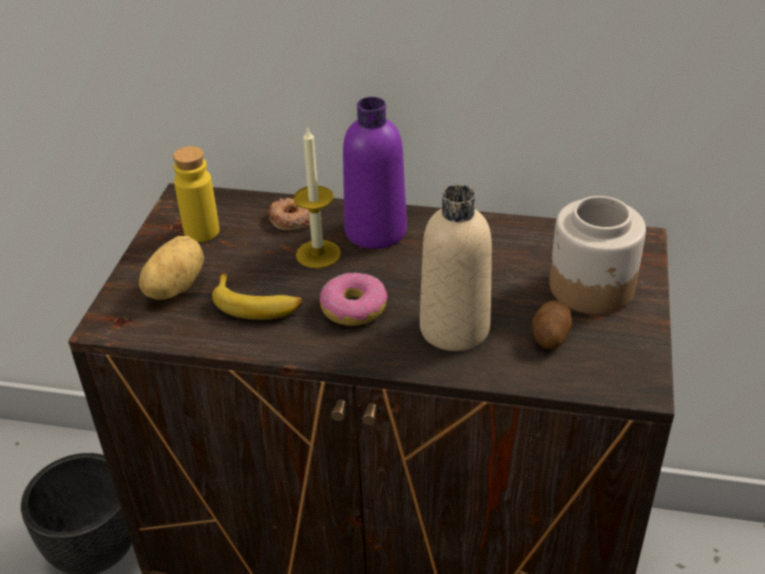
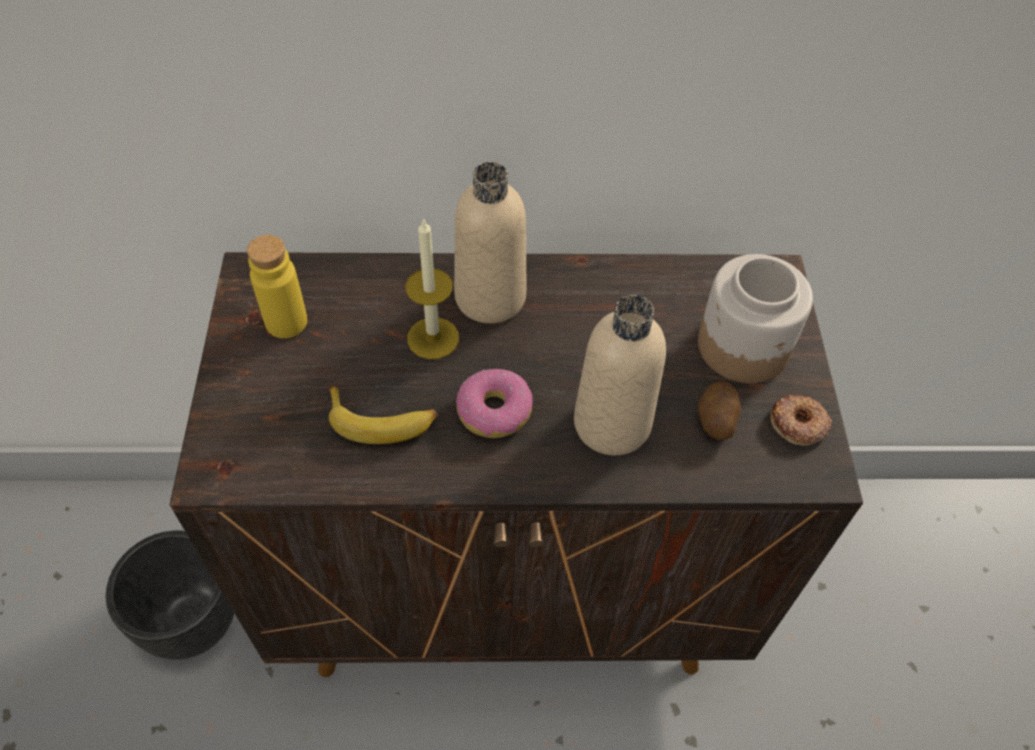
camera: 15 degrees left, 15 degrees up
potato [139,236,204,300] -> none
donut [268,197,310,230] -> donut moved to [770,394,832,446]
purple bottle [343,97,407,249] -> beige bottle [454,162,526,323]

